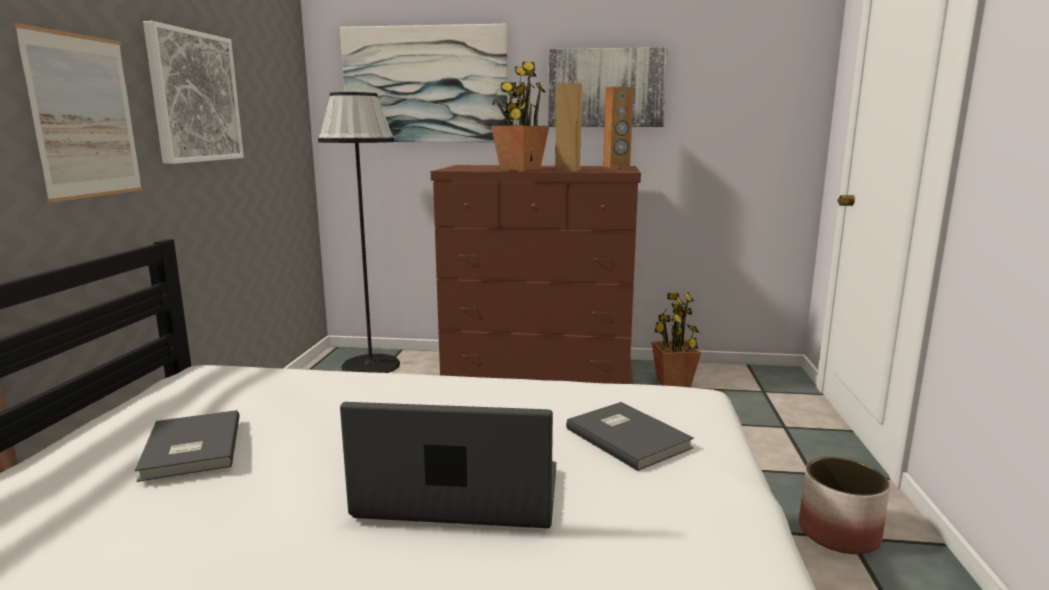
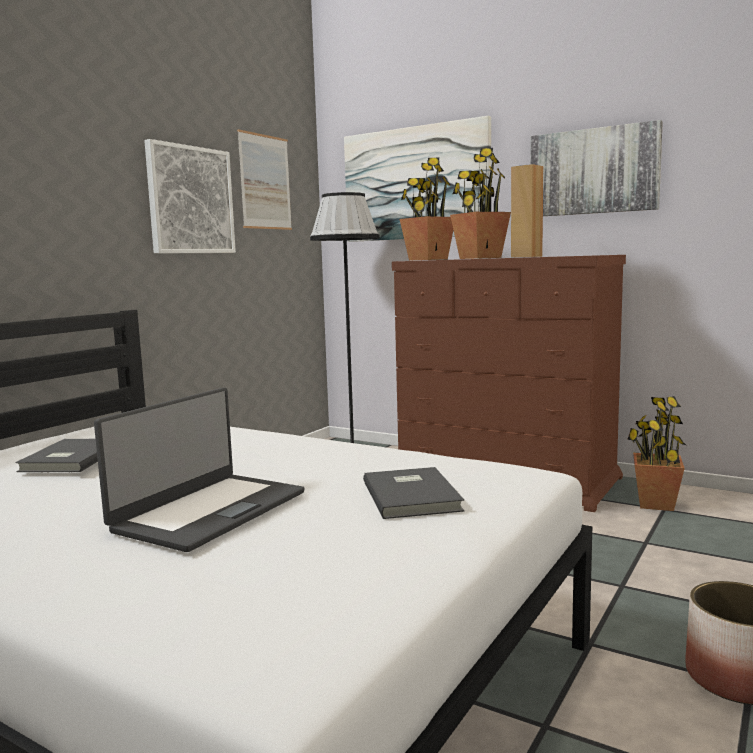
camera: 25 degrees right, 5 degrees down
picture [14,23,142,203] -> picture moved to [237,129,292,230]
laptop [340,402,556,528] -> laptop turned 90 degrees clockwise [94,388,304,552]
brown speaker [603,87,633,168] -> none
none -> potted plant [400,157,453,260]

